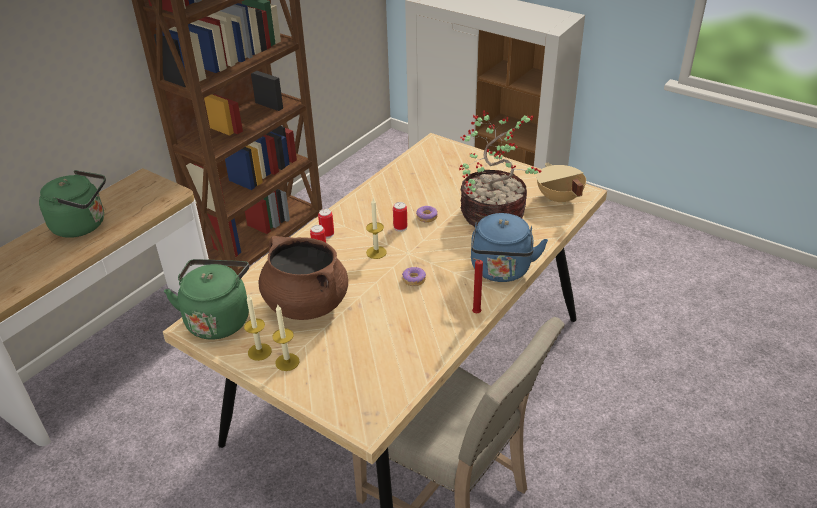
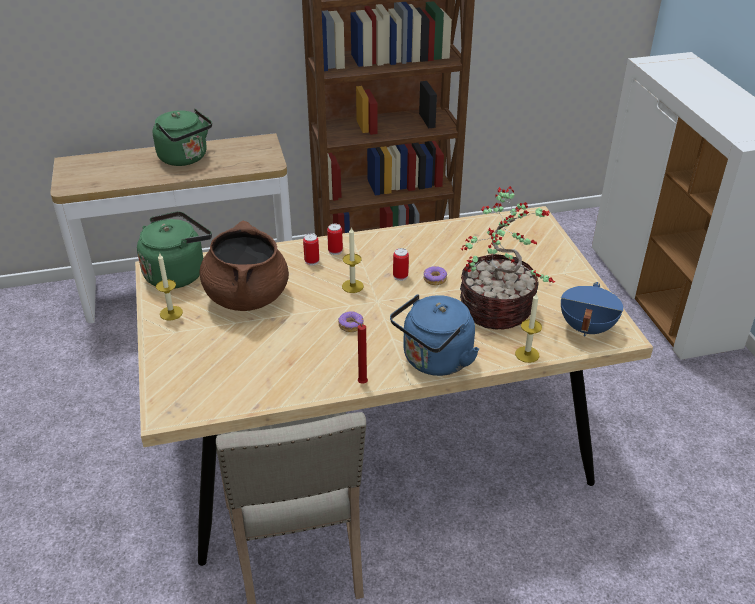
camera: 40 degrees right, 0 degrees up
candle [273,305,299,371] -> candle moved to [515,292,542,363]
beige cooking pot [537,163,586,205] -> blue cooking pot [561,282,623,337]

